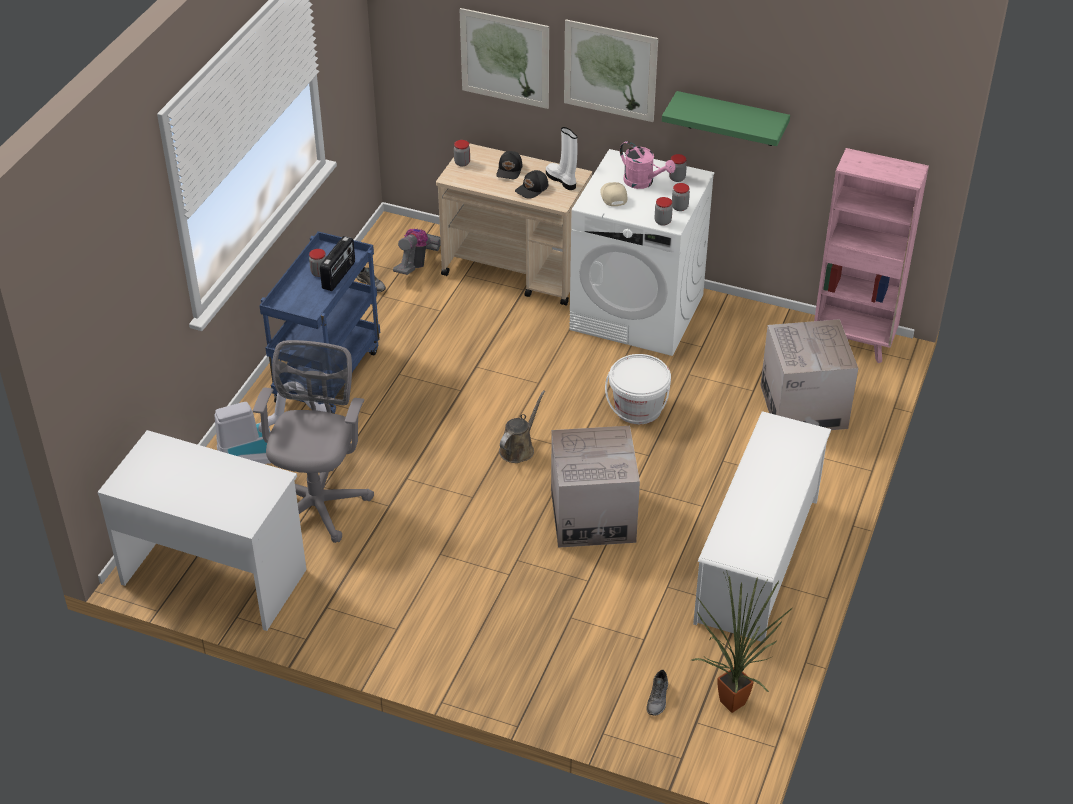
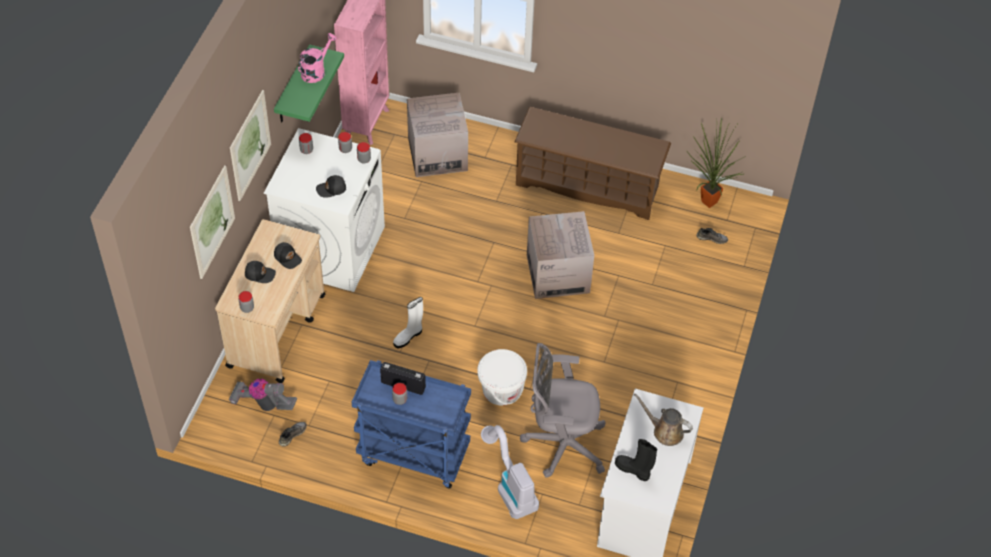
camera: 95 degrees left, 10 degrees up
brown watering can [499,390,545,463] -> brown watering can moved to [634,394,693,446]
white boot [546,127,577,190] -> white boot moved to [393,297,423,348]
beige cap [600,182,627,206] -> black cap [316,175,346,198]
white bucket [605,354,671,424] -> white bucket moved to [477,349,527,405]
pink watering can [620,141,676,189] -> pink watering can moved to [298,33,337,83]
white shoe rack [693,411,831,643] -> brown shoe rack [515,107,671,220]
none -> black boot [615,439,657,481]

